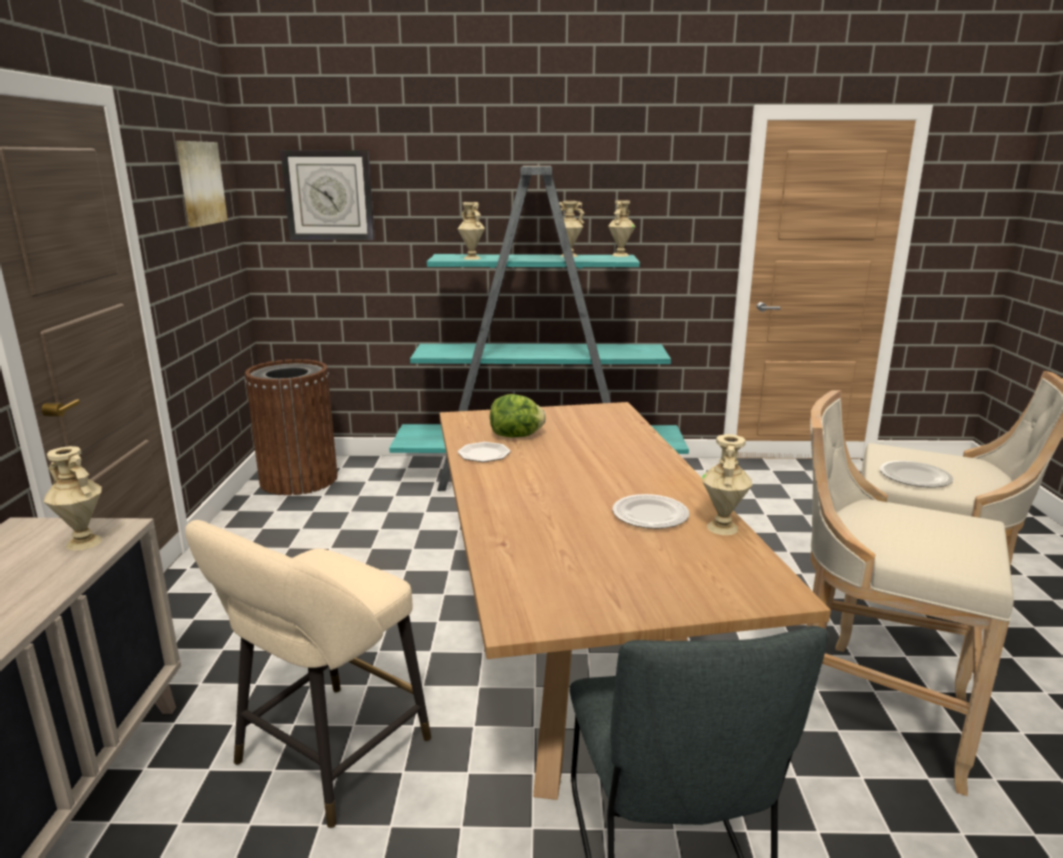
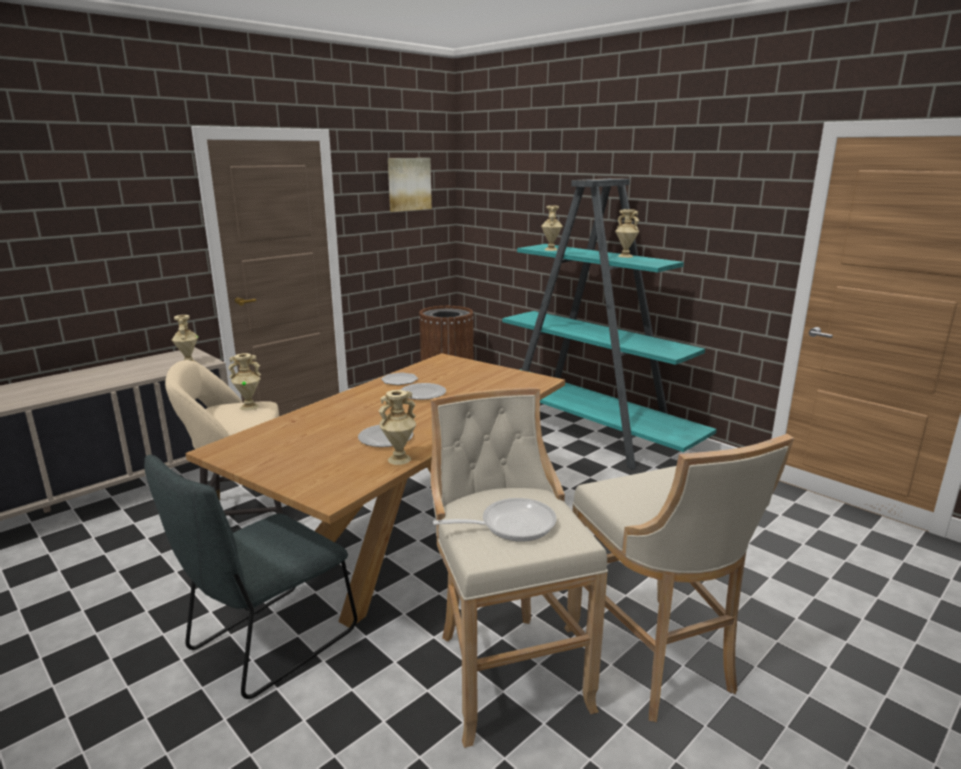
camera: 45 degrees right, 0 degrees up
wall clock [280,150,375,240] -> none
lettuce [490,394,546,437] -> none
beige vase [608,200,636,257] -> beige vase moved to [228,353,261,411]
plate [880,461,953,488] -> plate moved to [401,383,446,400]
none -> frying pan [433,498,557,542]

